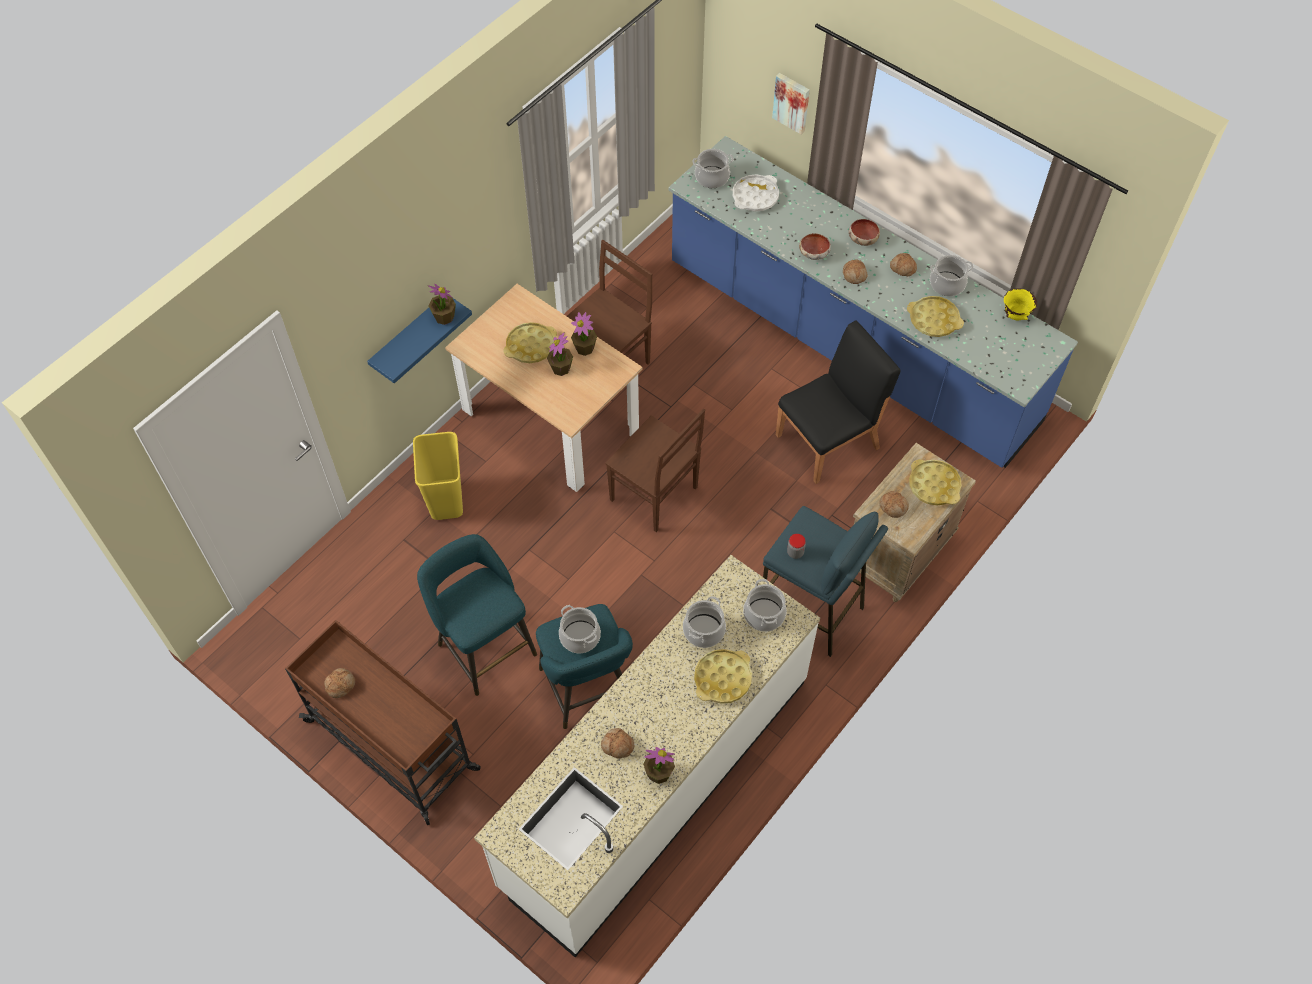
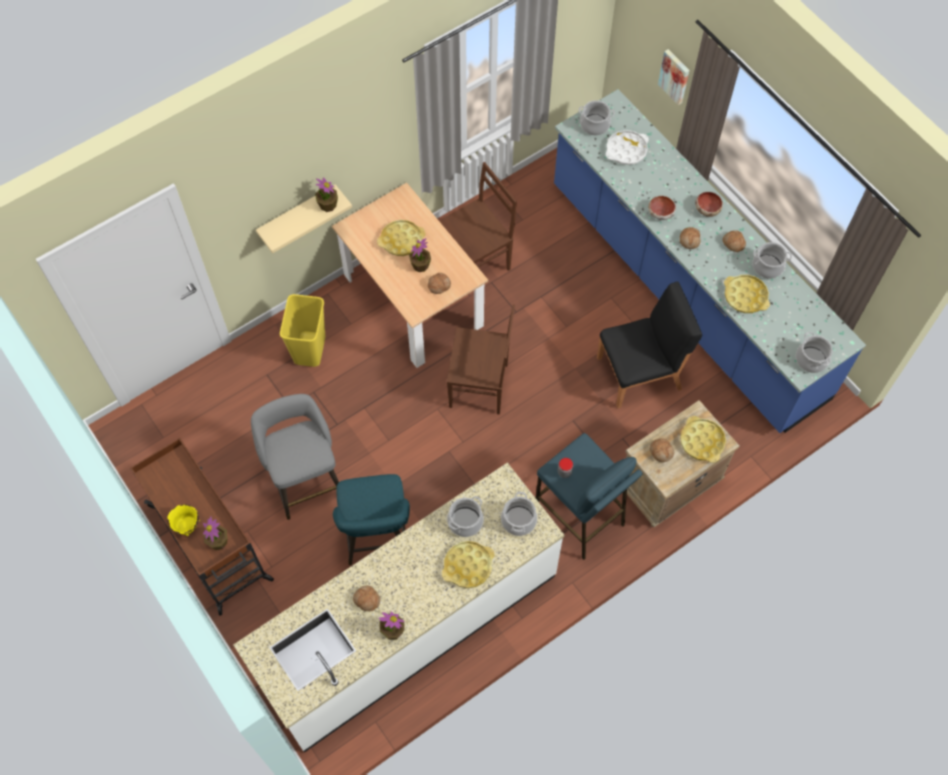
camera: 15 degrees right, 5 degrees up
bread [324,668,355,698] -> bread moved to [428,273,451,294]
blue shelf [367,298,472,383] -> beige shelf [256,184,352,253]
turquoise stool [417,534,537,696] -> grey stool [251,394,339,520]
cooking pot [559,605,601,653] -> cooking pot moved to [796,332,833,373]
potted plant [571,312,597,356] -> potted plant moved to [203,516,227,550]
brown chair [605,409,705,532] -> brown chair turned 45 degrees counterclockwise [446,304,515,415]
yellow bowl [1004,288,1037,320] -> yellow bowl moved to [167,504,200,536]

